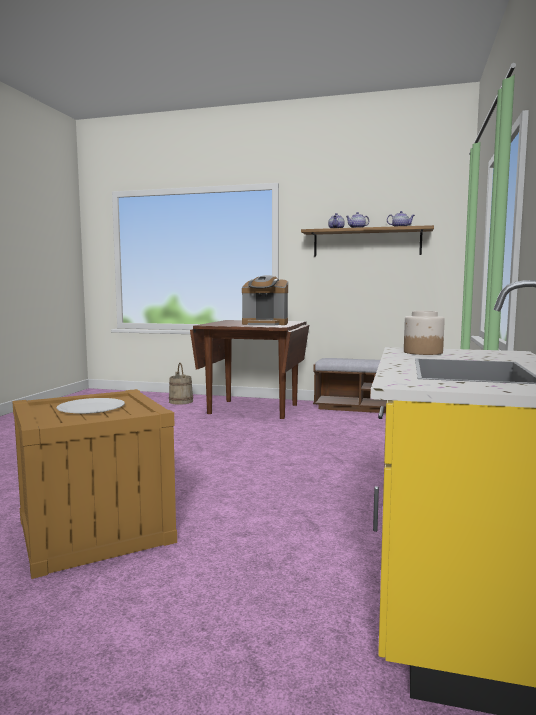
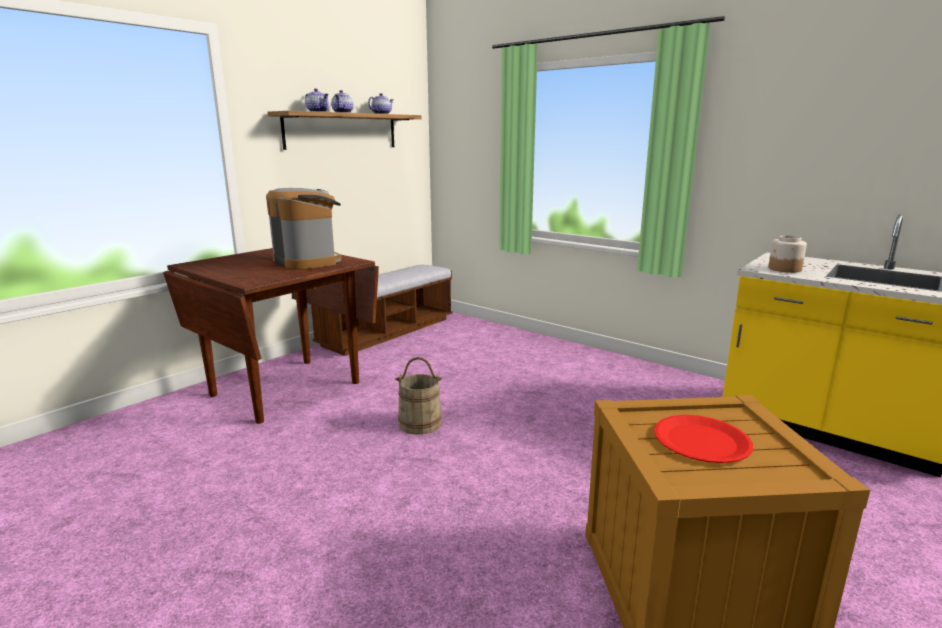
camera: 65 degrees left, 10 degrees up
white plate [56,398,125,414] -> red plate [654,415,753,463]
beige bucket [169,363,193,405] -> beige bucket moved to [395,357,442,435]
coffee machine [242,275,288,326] -> coffee machine turned 75 degrees counterclockwise [266,188,342,270]

